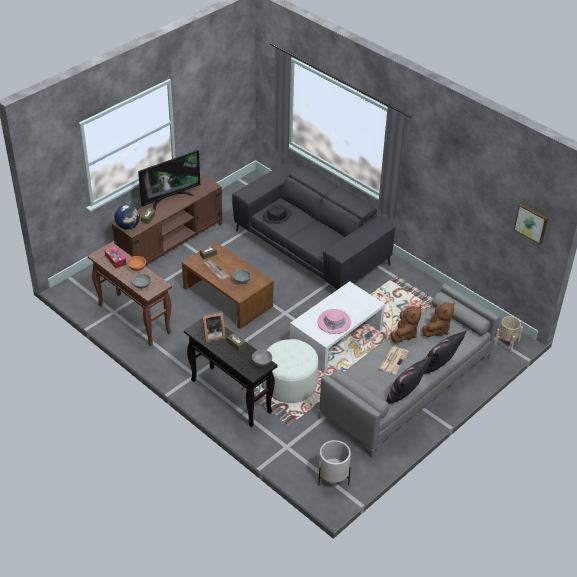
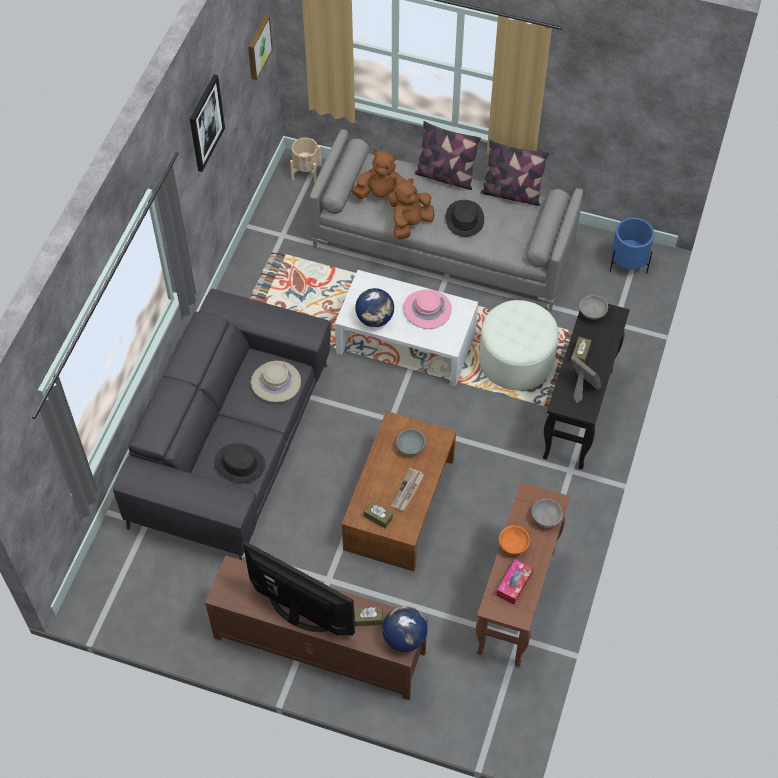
camera: 115 degrees left, 15 degrees up
white planter [318,440,351,485] -> blue planter [610,218,654,273]
newspaper [380,346,409,374] -> black hat [445,200,484,237]
brown plush toy [390,305,422,343] -> brown plush toy turned 45 degrees counterclockwise [393,178,435,239]
none -> picture [190,74,225,172]
none -> beige hat [251,361,301,402]
none -> globe [355,288,394,327]

